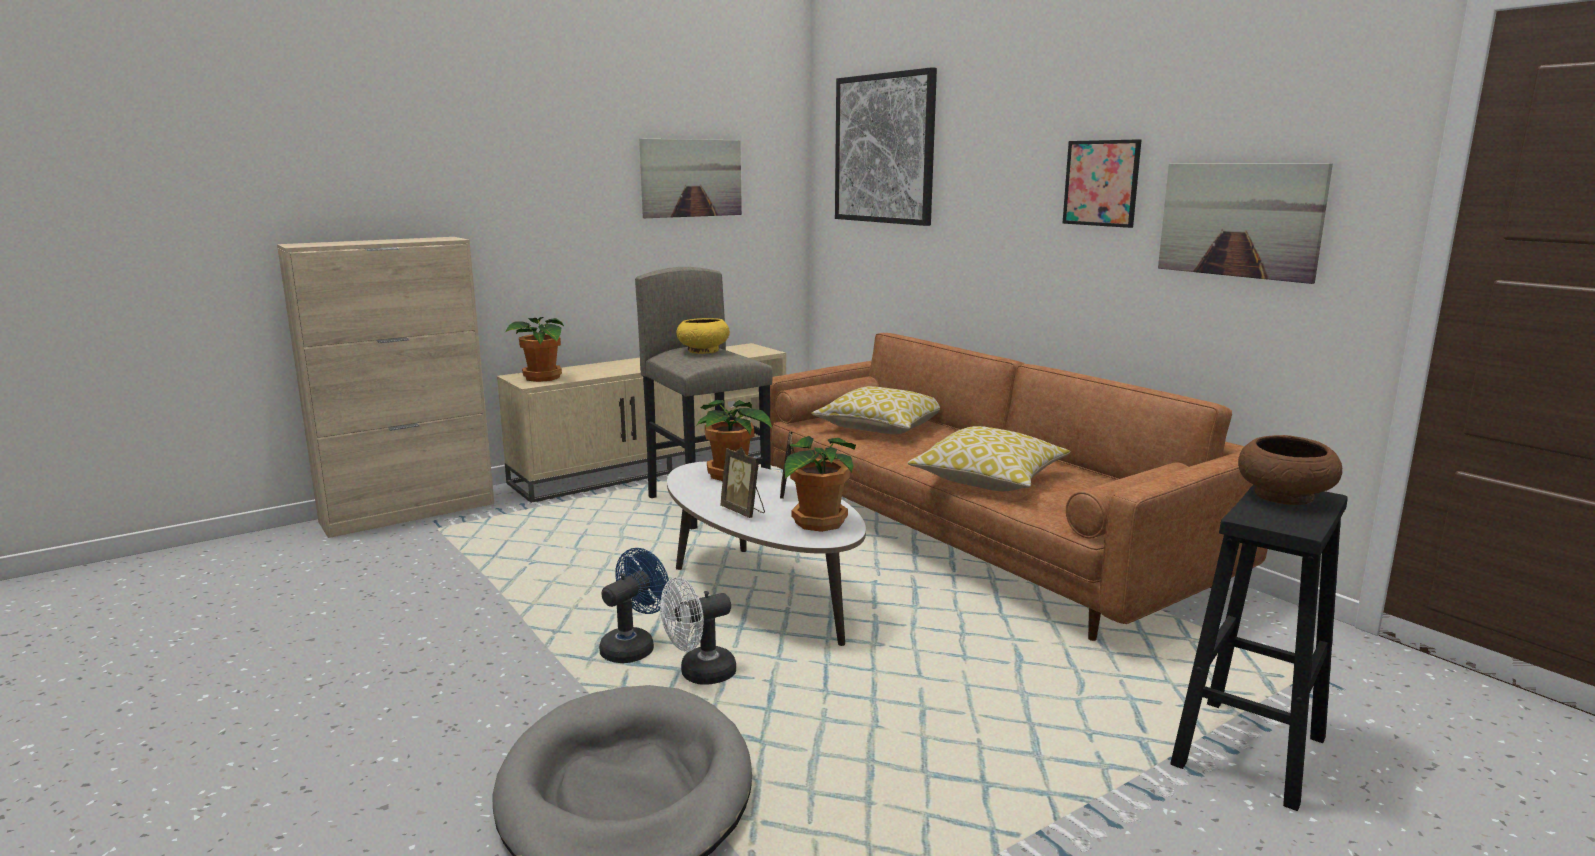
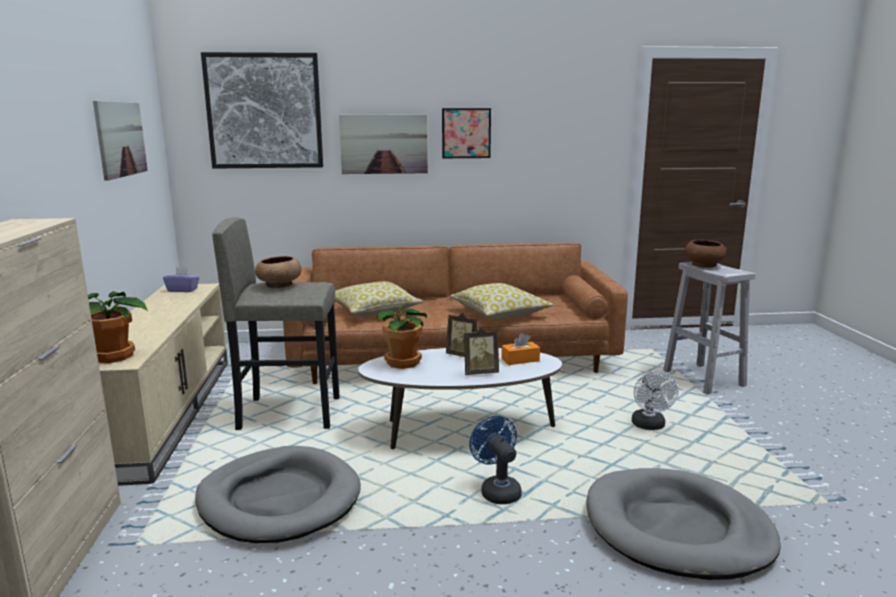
camera: 60 degrees left, 0 degrees up
white fan [660,577,736,685] -> white fan moved to [632,371,679,430]
yellow bowl [676,318,730,354] -> brown bowl [255,256,301,288]
potted plant [784,436,856,532] -> orange tissue box [501,333,540,365]
picture [1158,163,1333,284] -> picture moved to [339,114,428,174]
black stool [1170,485,1348,811] -> white stool [663,262,756,394]
none -> purple tissue box [163,267,199,292]
none -> grey dog bed [195,446,361,543]

